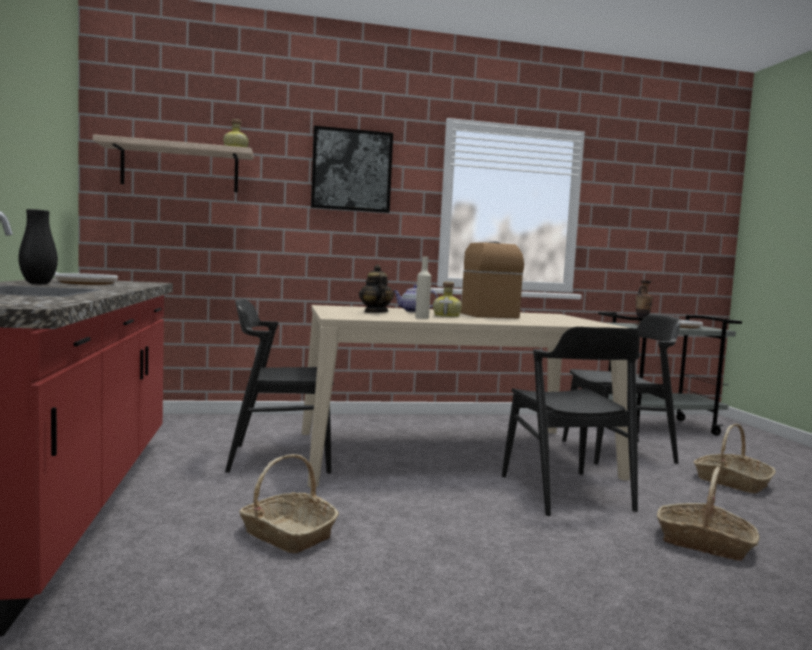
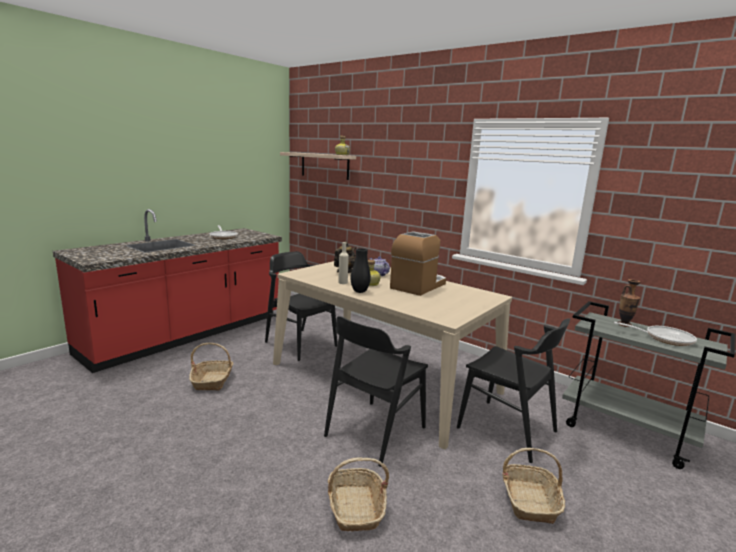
camera: 50 degrees right, 10 degrees up
black vase [19,209,58,284] -> black vase moved to [351,248,371,293]
picture [311,126,393,213] -> none

